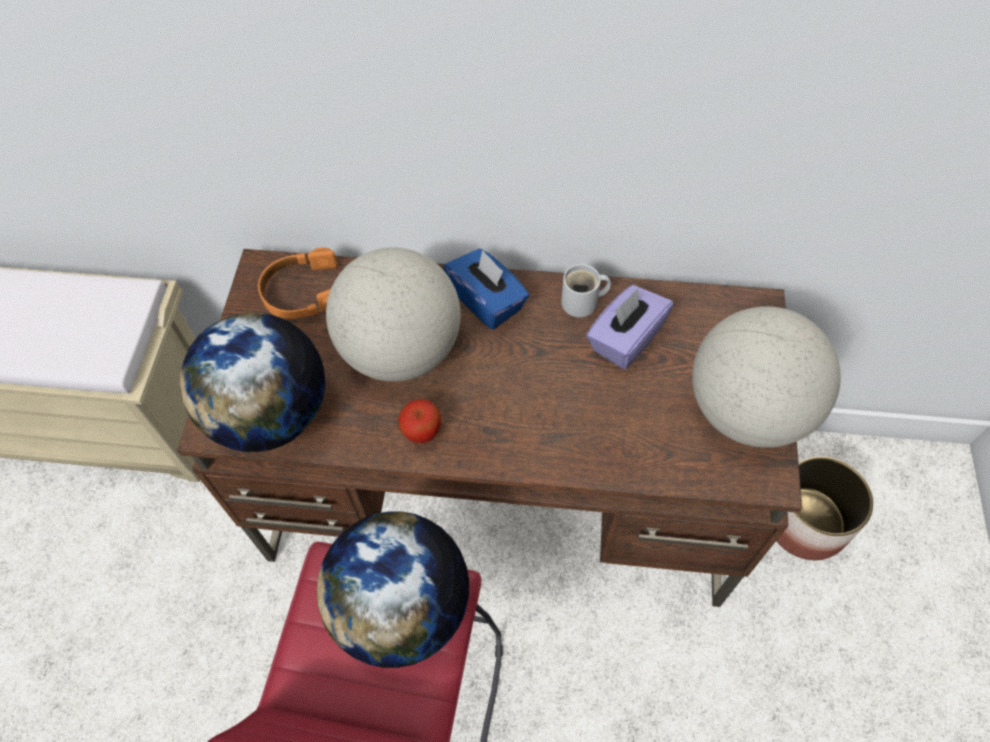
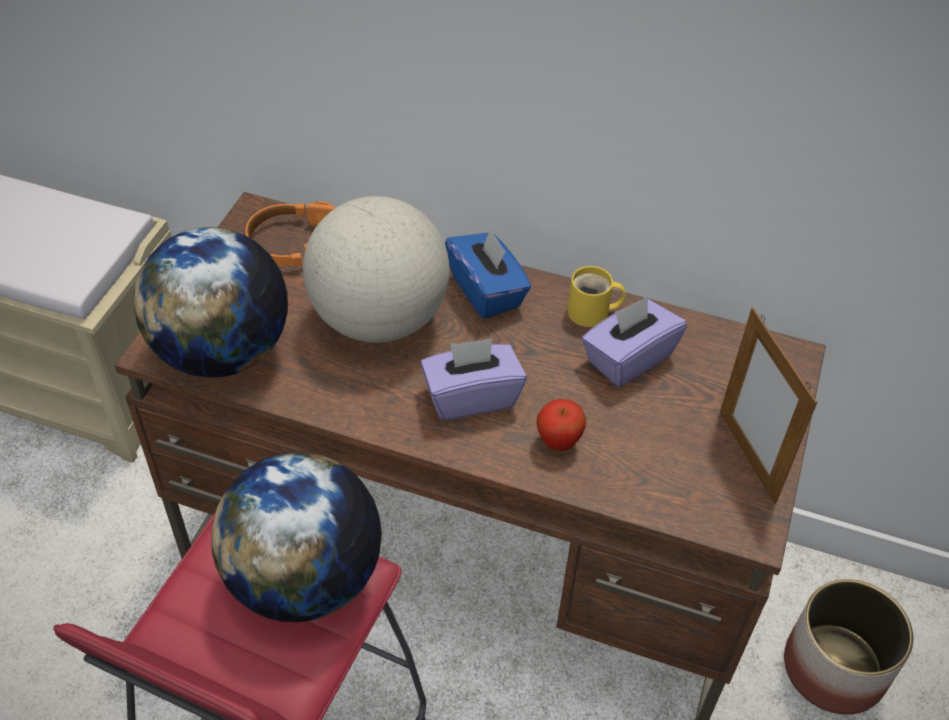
camera: 10 degrees right, 10 degrees down
apple [398,399,441,443] -> apple moved to [536,399,586,451]
white mug [561,264,611,317] -> yellow mug [568,266,626,327]
globe [692,306,841,448] -> picture frame [720,307,817,504]
none -> purple tissue box [420,338,527,420]

